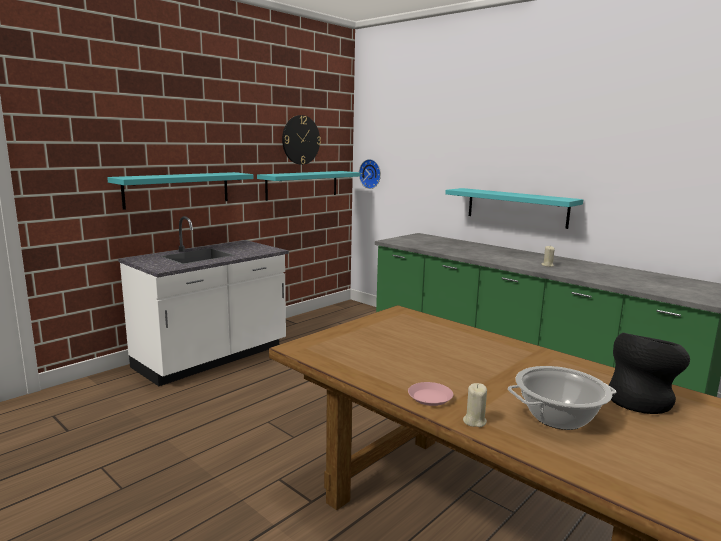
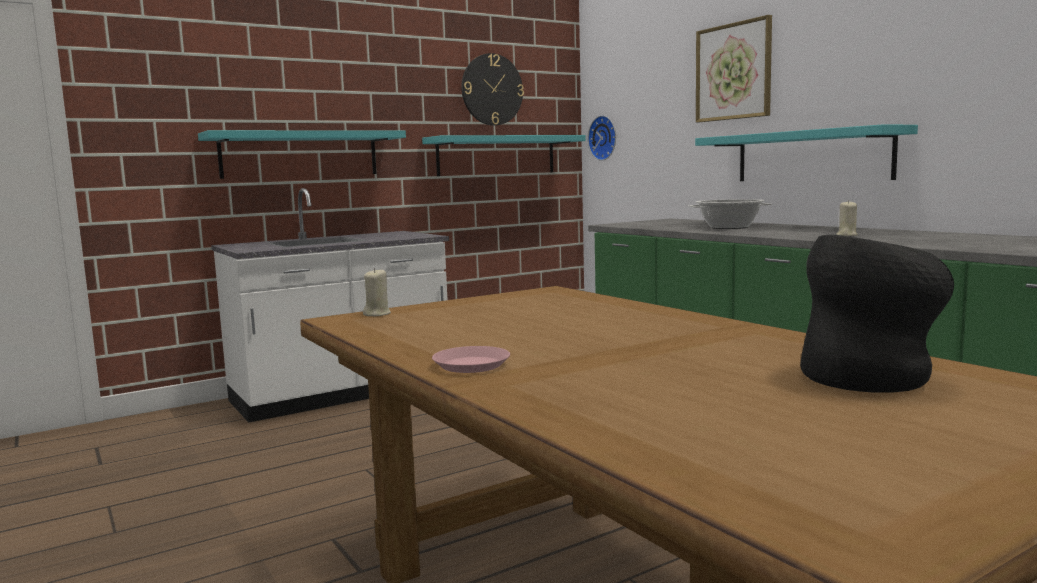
camera: 15 degrees right, 5 degrees down
beige candle [463,383,487,427] -> beige candle moved to [363,268,391,316]
cooking pot [508,366,617,430] -> cooking pot moved to [689,199,772,229]
none -> picture [696,15,772,122]

